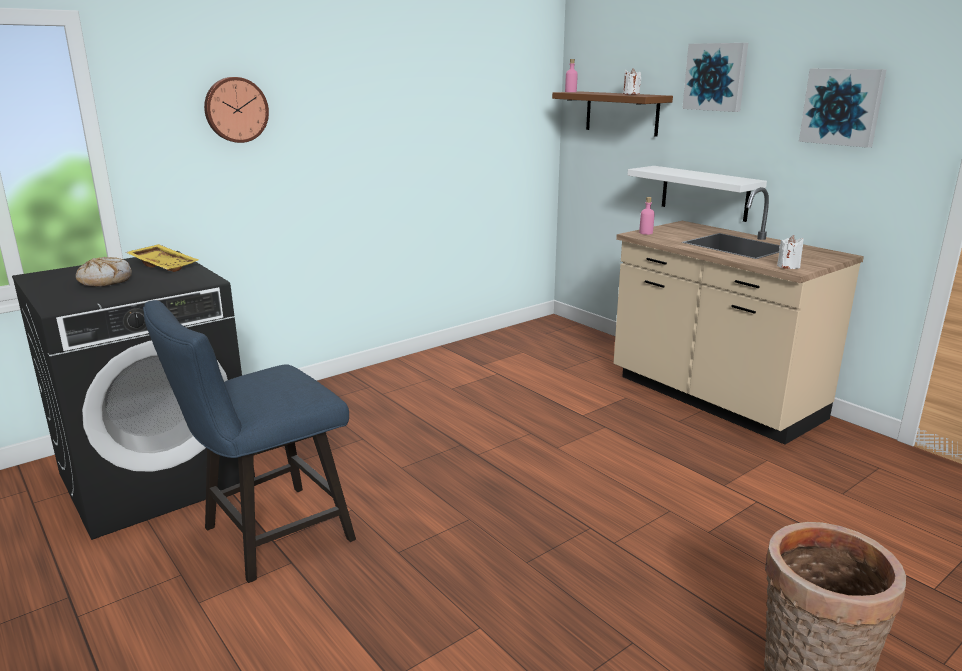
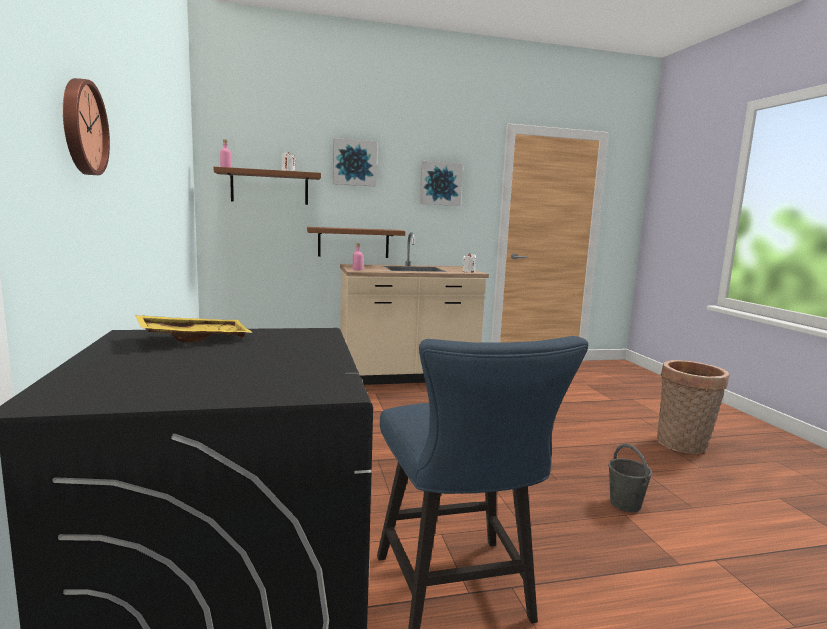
camera: 65 degrees left, 10 degrees down
bread [76,257,132,287] -> none
white shelf [628,166,767,222] -> brown shelf [307,227,405,258]
none -> grey bucket [608,444,652,512]

